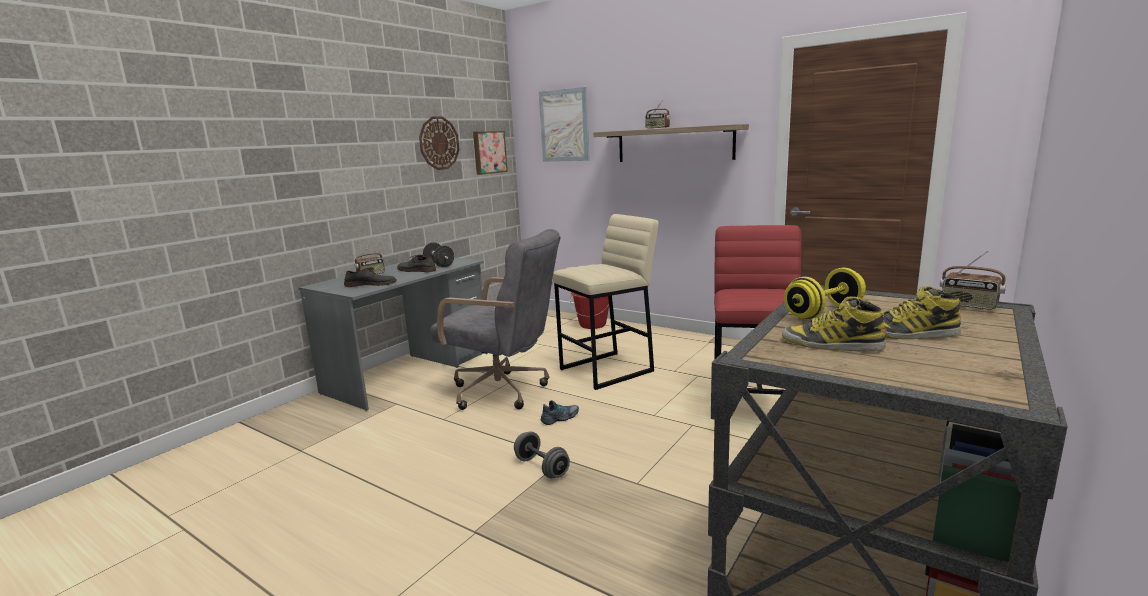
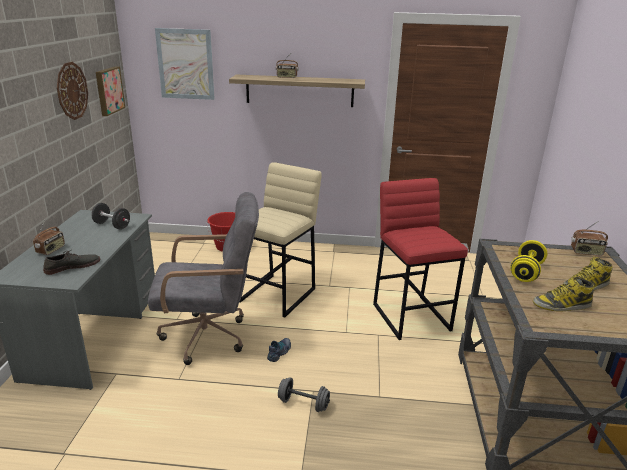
camera: 30 degrees left, 10 degrees up
grey shoe [397,255,436,272] -> none

